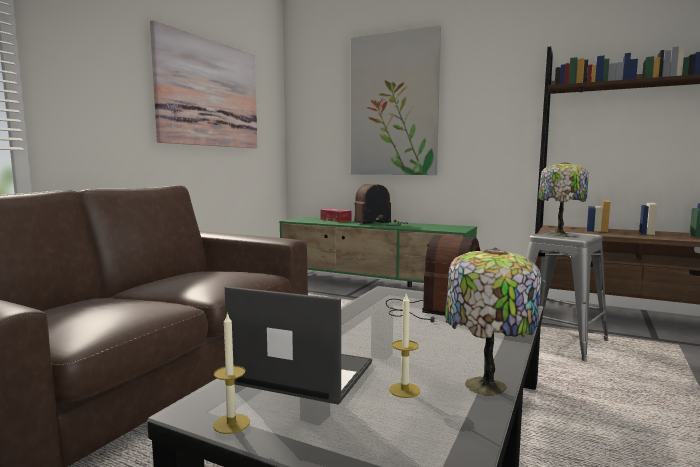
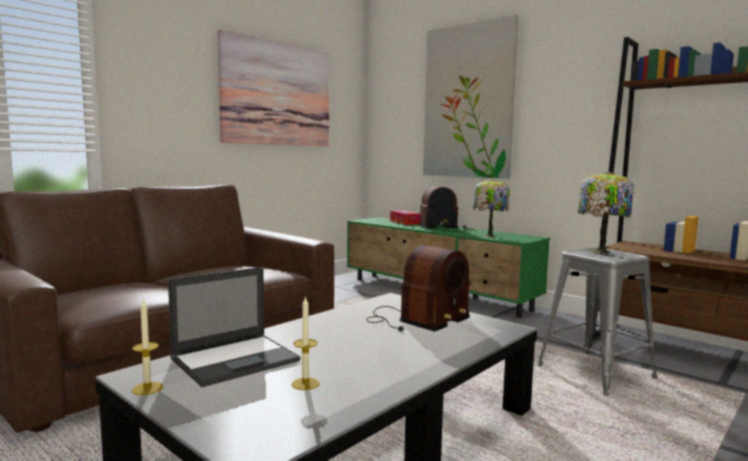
camera: 15 degrees right, 0 degrees up
laptop [225,286,372,405] -> laptop turned 105 degrees clockwise [168,267,301,387]
table lamp [445,248,541,396] -> table lamp moved to [473,179,510,237]

